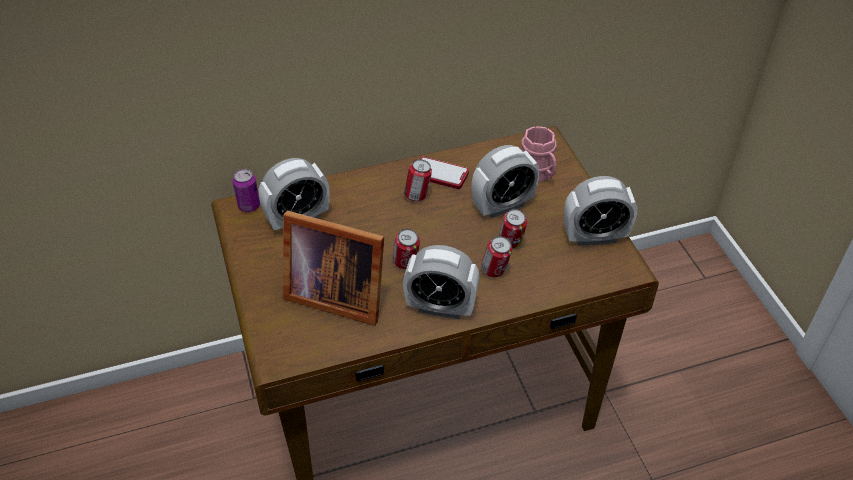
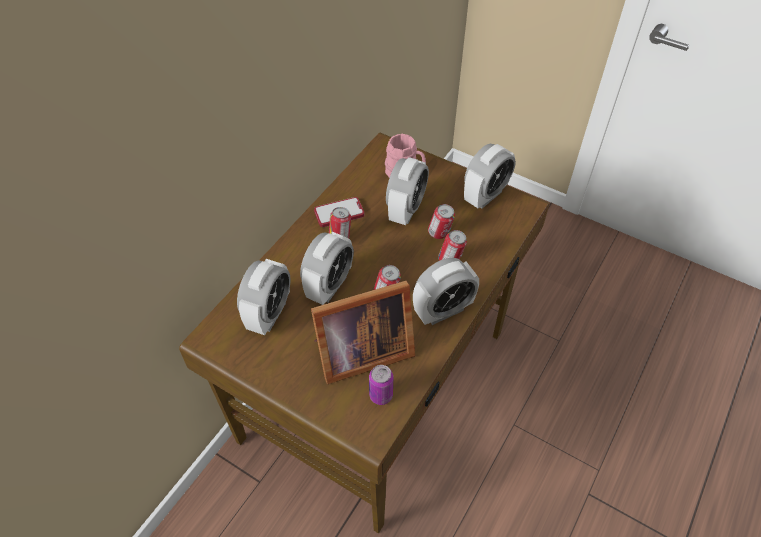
camera: 40 degrees left, 5 degrees up
can [233,169,260,212] -> can moved to [369,365,393,405]
none -> alarm clock [300,232,354,305]

